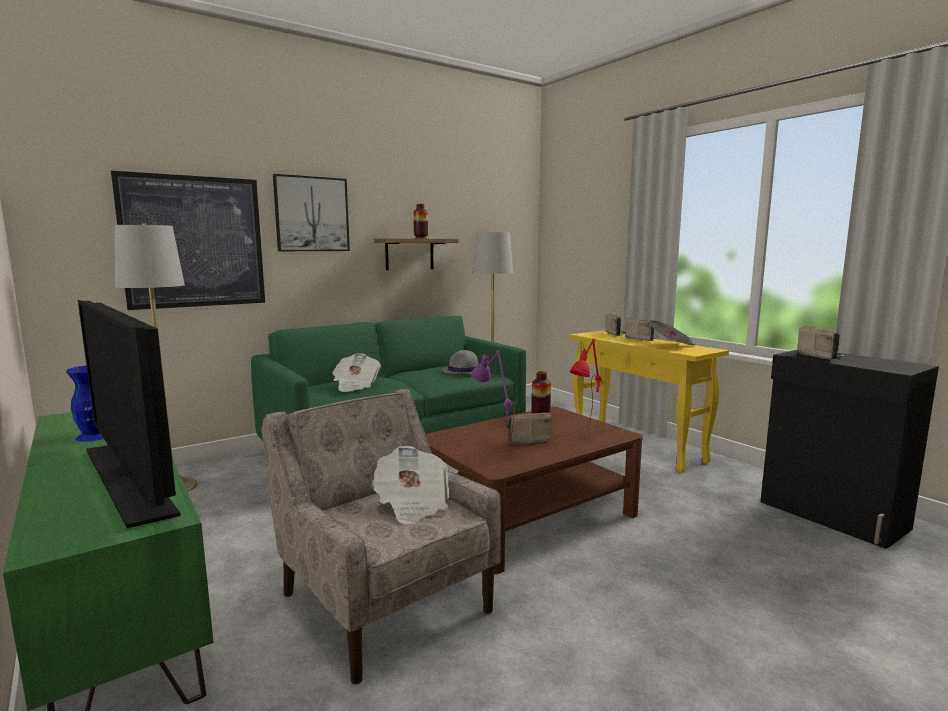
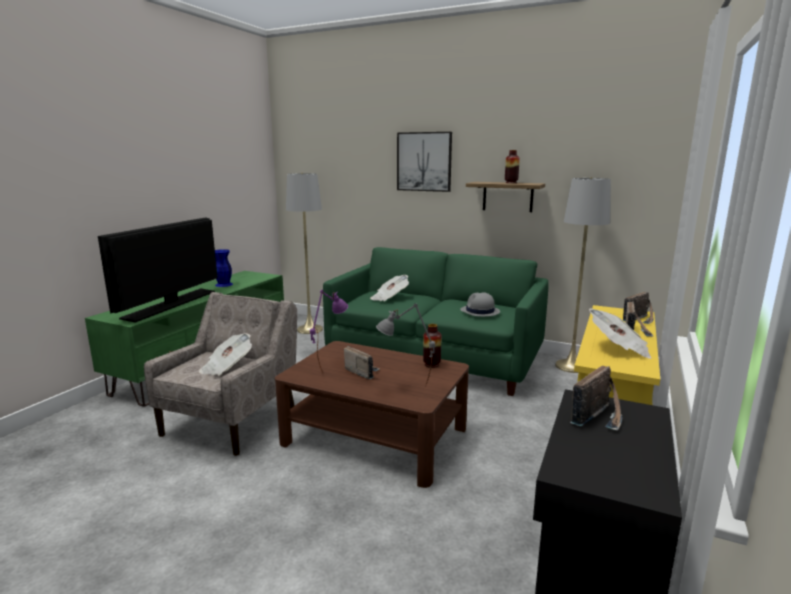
camera: 60 degrees right, 5 degrees up
picture [111,171,265,310] -> none
red table lamp [569,339,602,426] -> grey table lamp [376,304,435,386]

